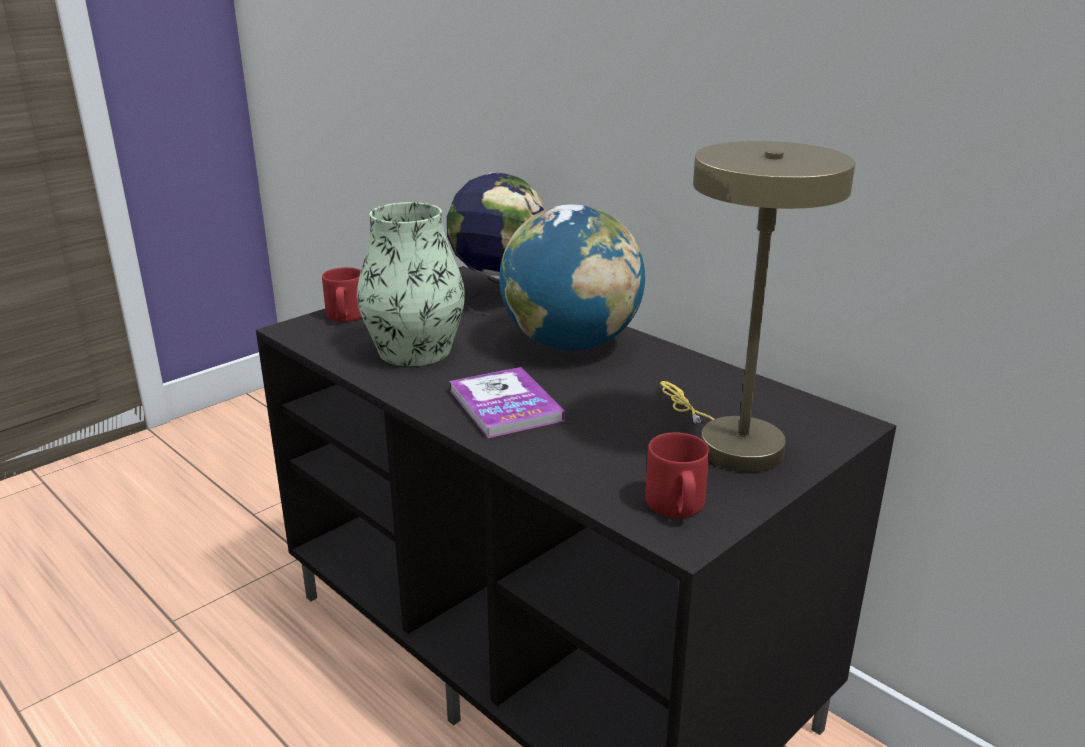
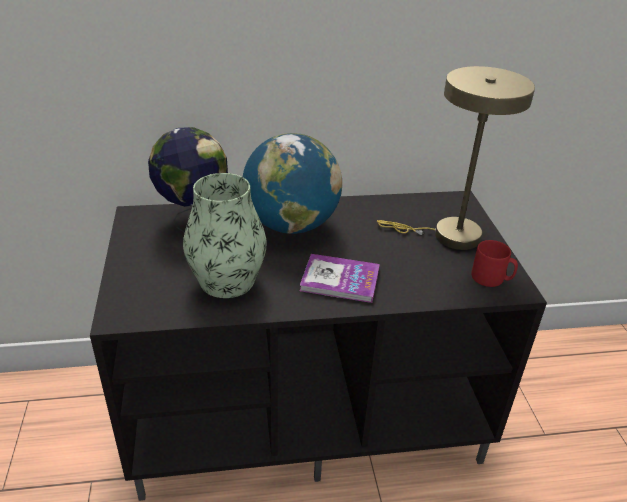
camera: 55 degrees left, 10 degrees up
red mug [322,267,362,322] -> none

